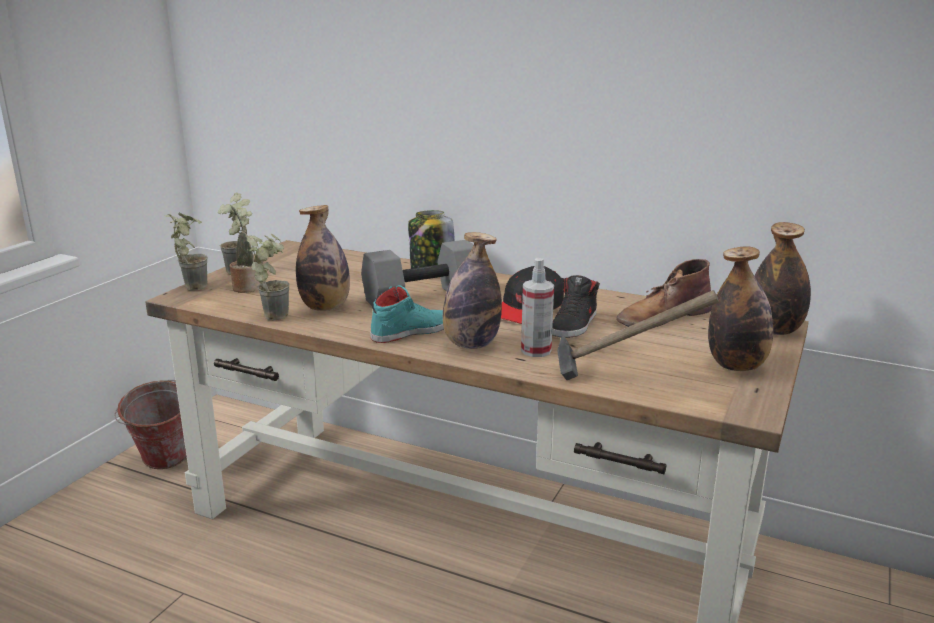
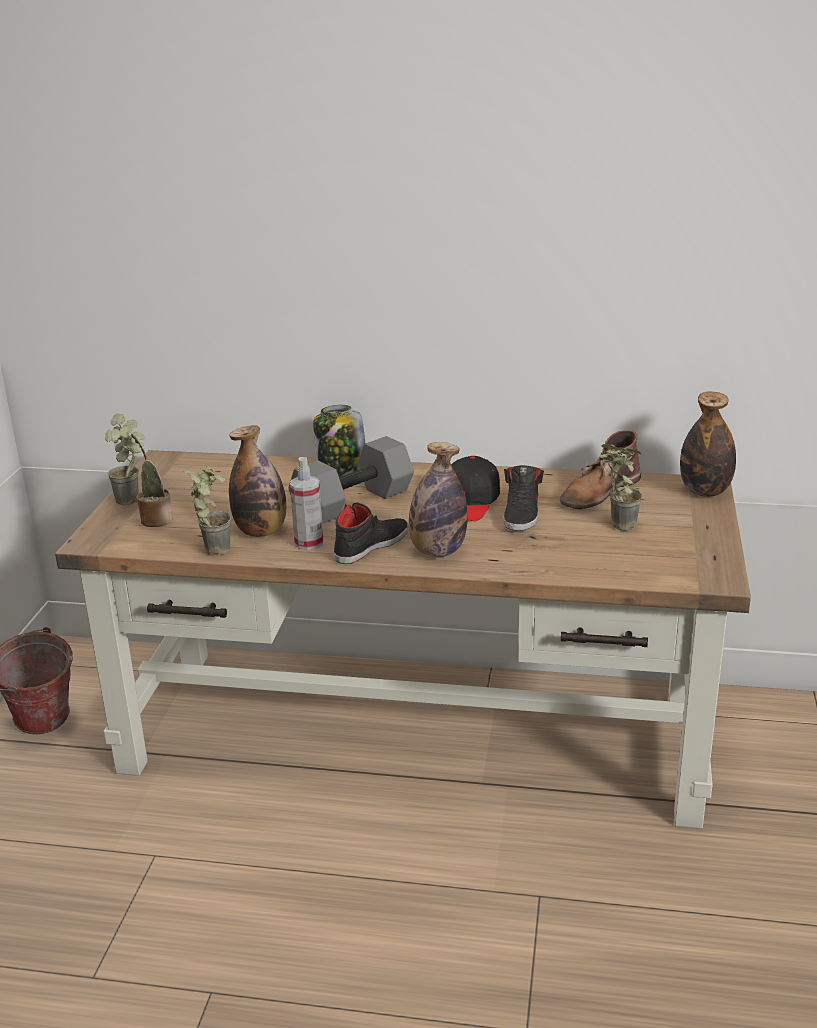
camera: 15 degrees left, 5 degrees up
potted plant [164,213,208,291] -> potted plant moved to [600,444,643,531]
turquoise shoe [370,285,444,343] -> black shoe [334,502,409,564]
spray bottle [521,258,554,357] -> spray bottle moved to [290,457,324,550]
hammer [557,290,719,380] -> none
bottle [708,246,773,371] -> none

